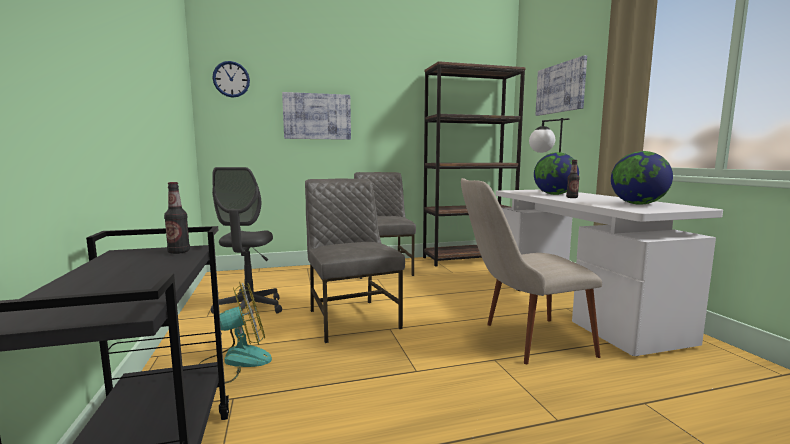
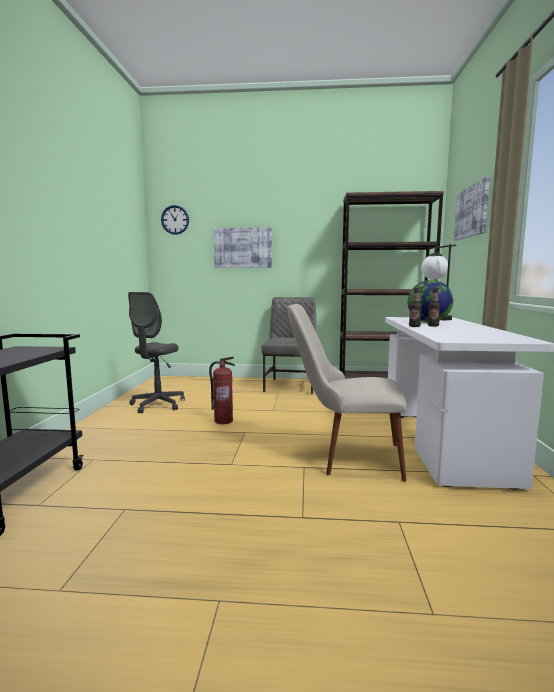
camera: 20 degrees right, 0 degrees up
bottle [164,182,190,254] -> bottle moved to [409,288,422,327]
fan [199,282,272,383] -> none
grey chair [305,179,405,343] -> fire extinguisher [209,357,235,424]
globe [611,151,673,205] -> none

